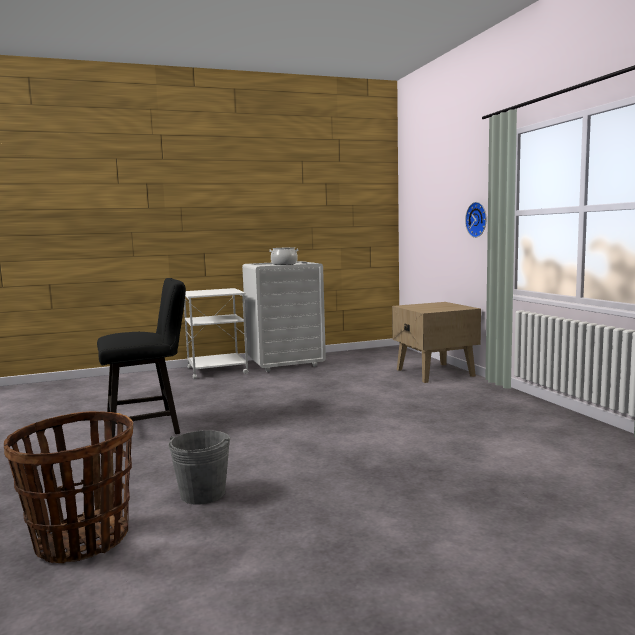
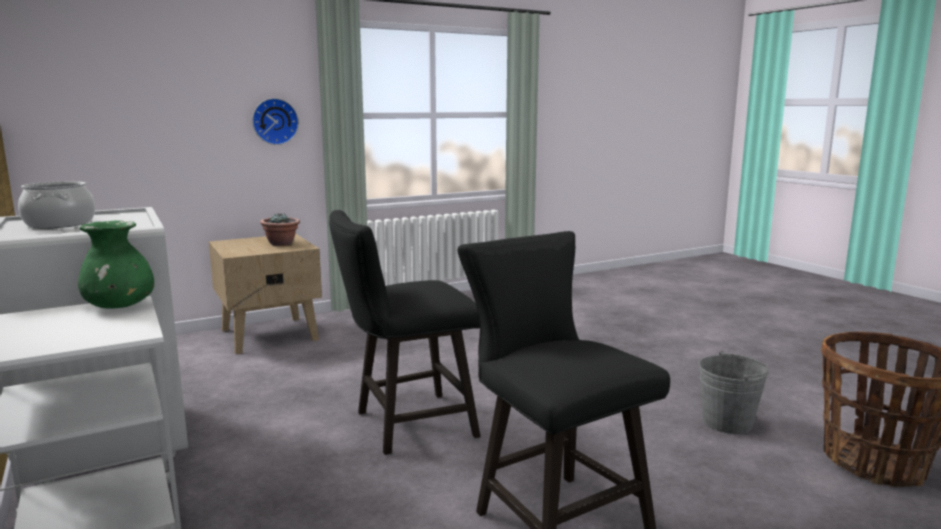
camera: 100 degrees left, 5 degrees up
none -> green vase [78,220,154,308]
none -> potted plant [260,213,300,246]
none -> black chair [329,210,481,455]

